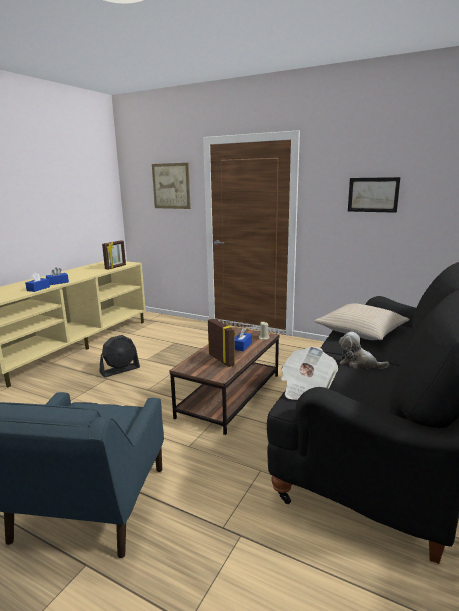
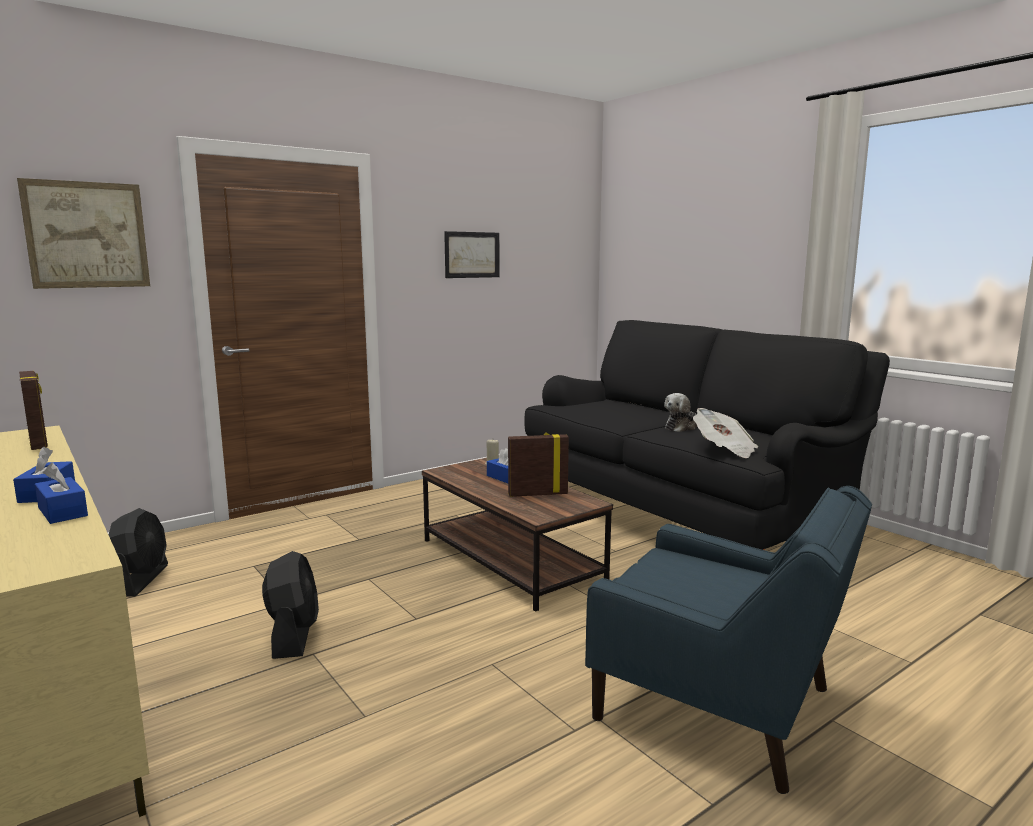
camera: 65 degrees left, 5 degrees down
beige pillow [314,303,409,340] -> none
none -> black fan [109,508,168,597]

